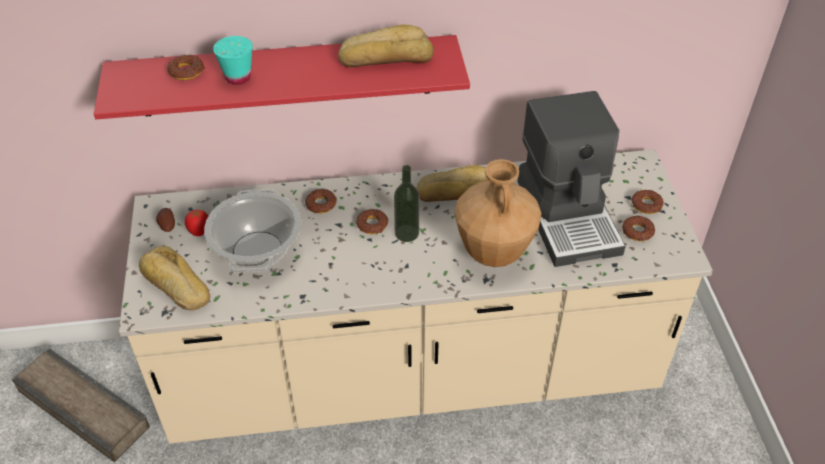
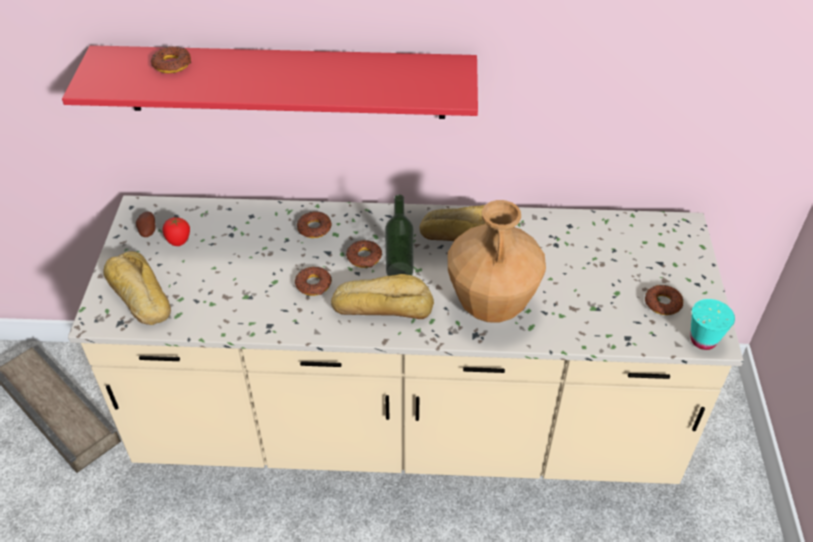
camera: 10 degrees right, 0 degrees up
cooking pot [204,189,301,272] -> none
turquoise cup [213,36,253,85] -> turquoise cup moved to [690,299,735,350]
bread [338,24,434,67] -> bread moved to [331,274,434,319]
coffee machine [517,91,626,267] -> none
donut [631,190,664,214] -> donut moved to [295,267,332,296]

